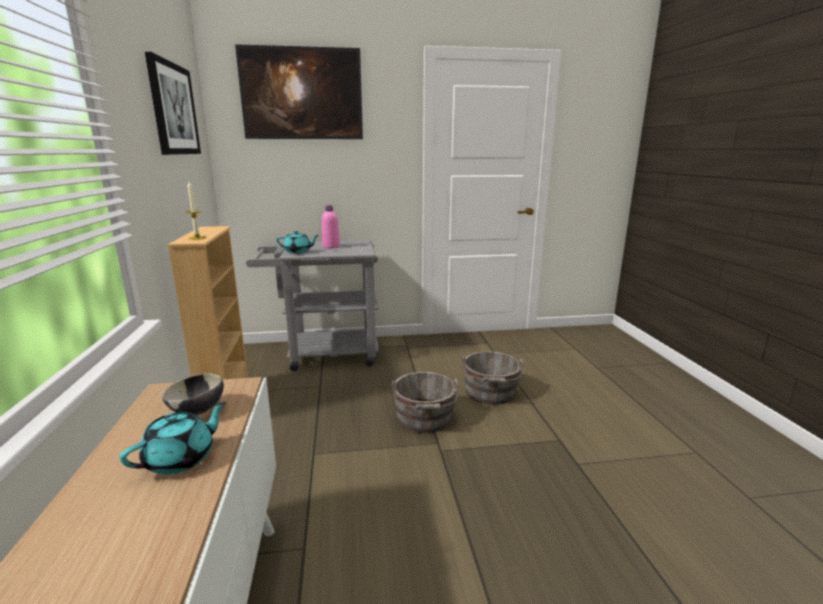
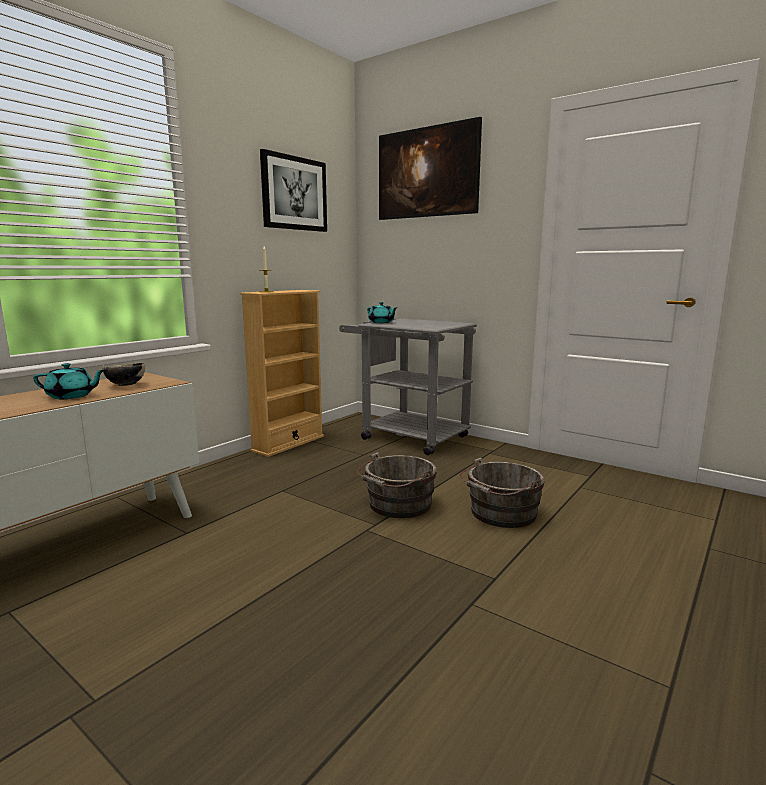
camera: 45 degrees right, 5 degrees down
pink bottle [322,205,340,248] -> none

